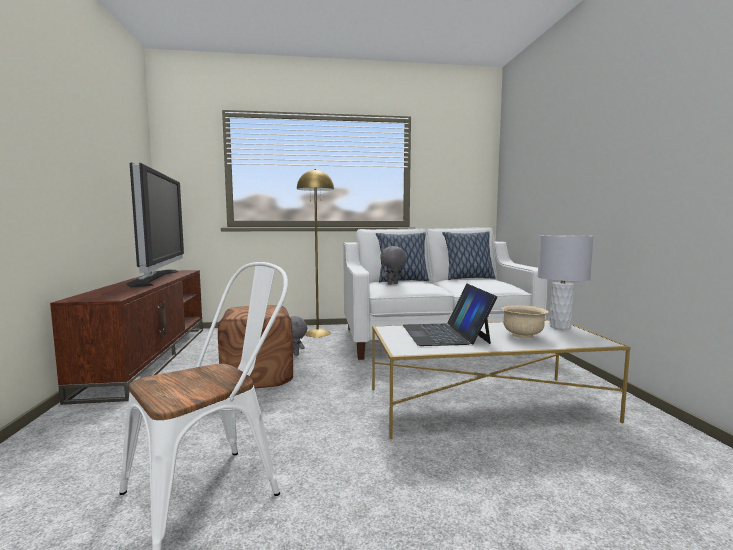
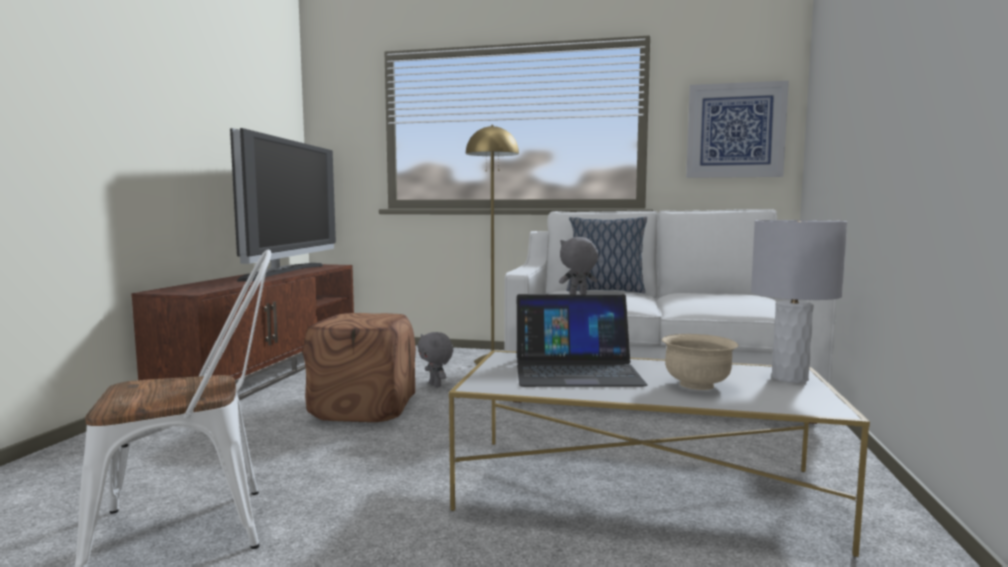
camera: 20 degrees right, 0 degrees up
laptop [403,284,497,346] -> laptop turned 105 degrees counterclockwise [517,294,648,387]
pillow [442,231,495,280] -> none
none -> picture [686,81,789,178]

